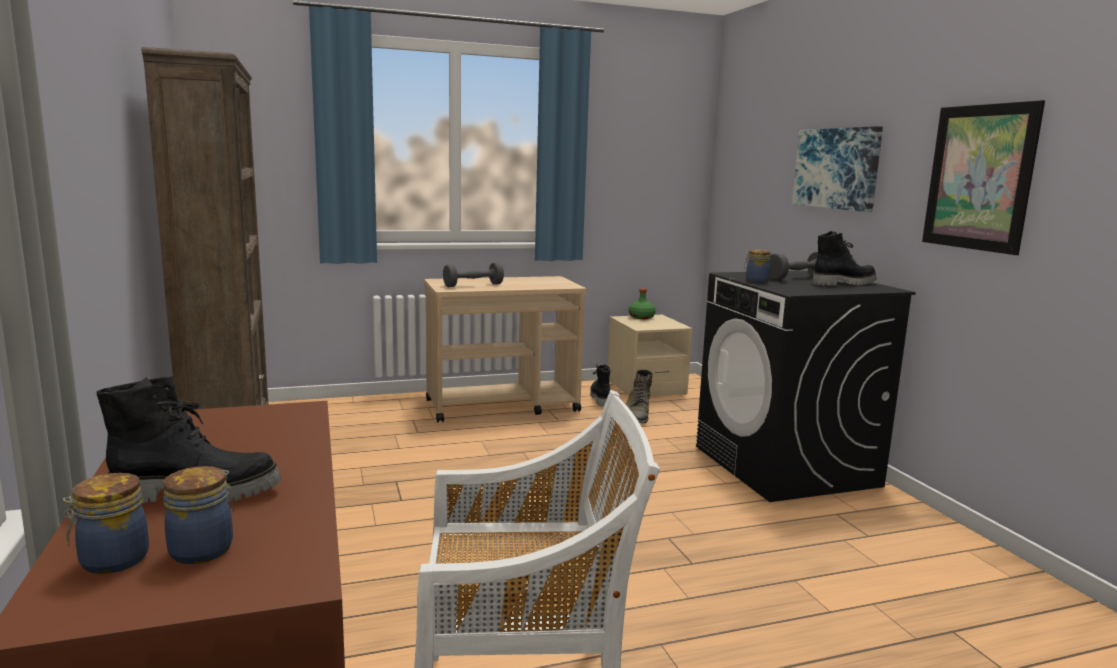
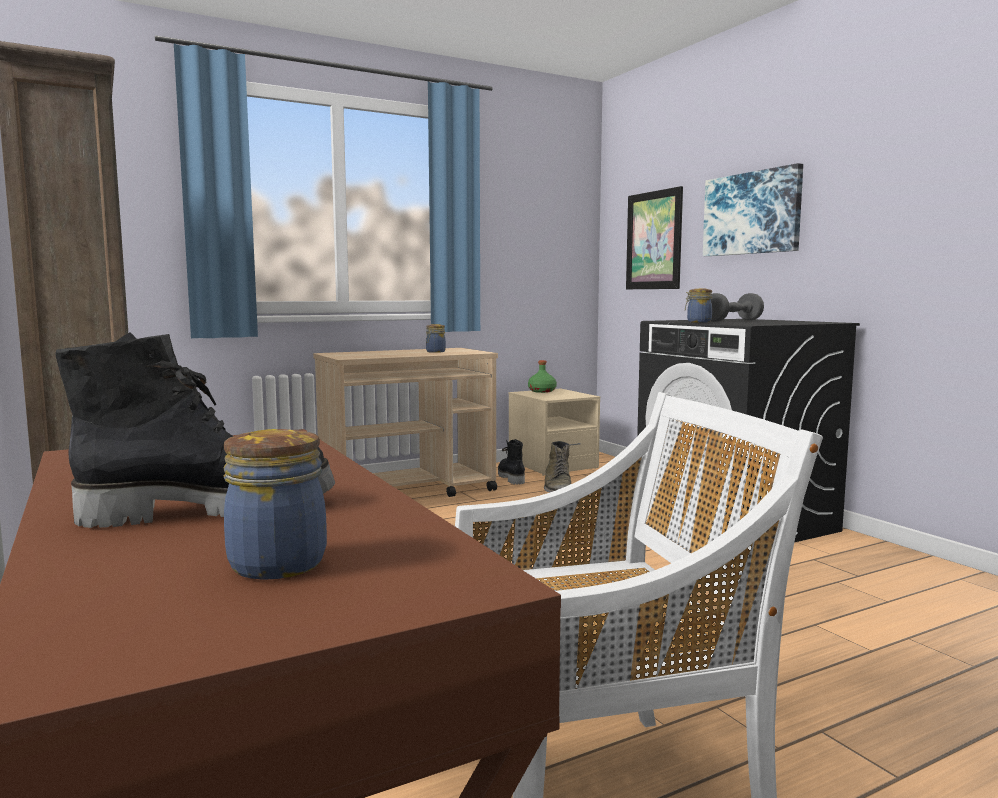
camera: 10 degrees left, 5 degrees down
jar [63,473,149,574] -> jar moved to [426,324,446,353]
grey dumbbell [443,262,504,287] -> none
black boot [812,231,876,286] -> none
picture [922,100,1045,255] -> picture moved to [626,186,683,289]

